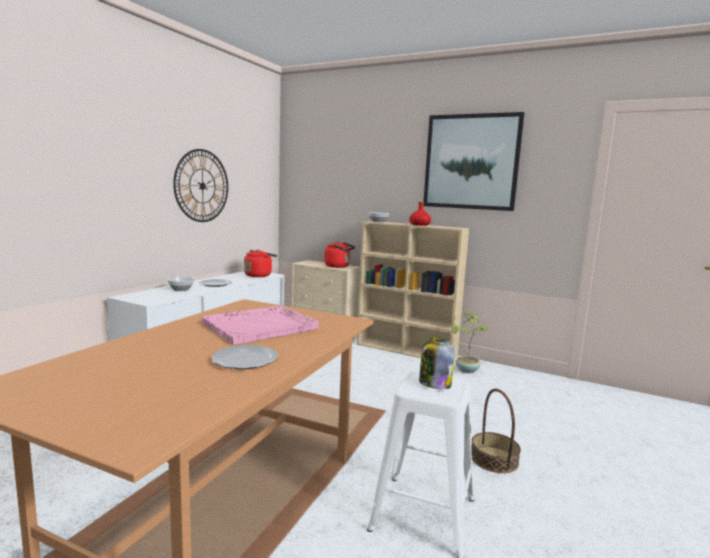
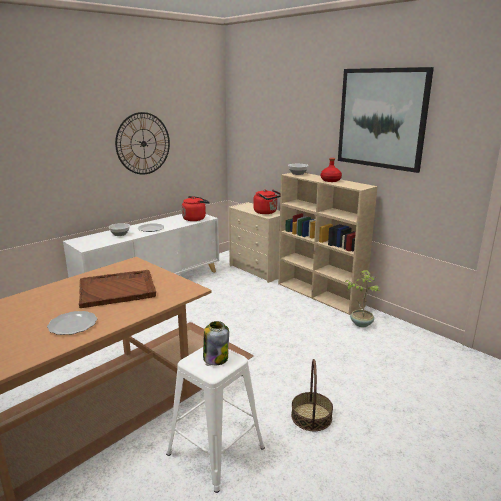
camera: 20 degrees right, 10 degrees up
pink tray [202,306,319,345] -> brown tray [79,270,156,308]

